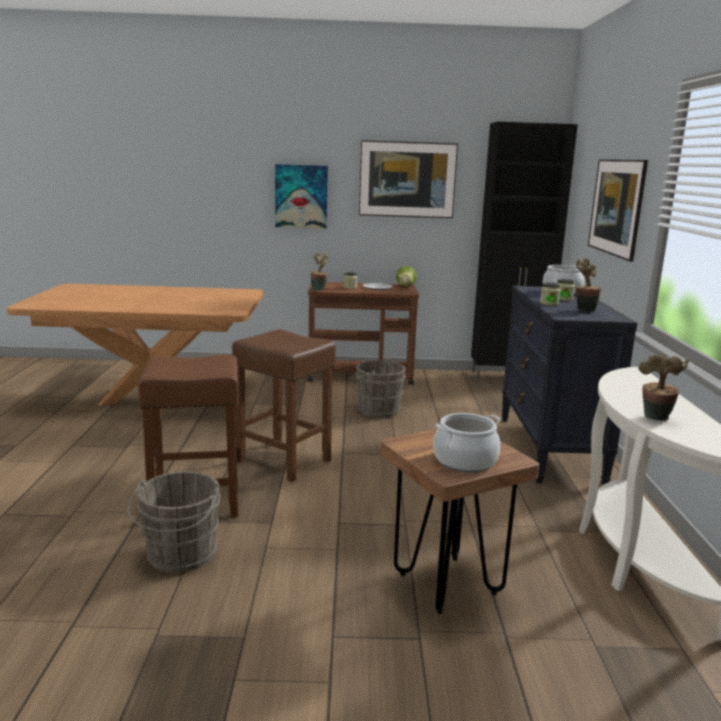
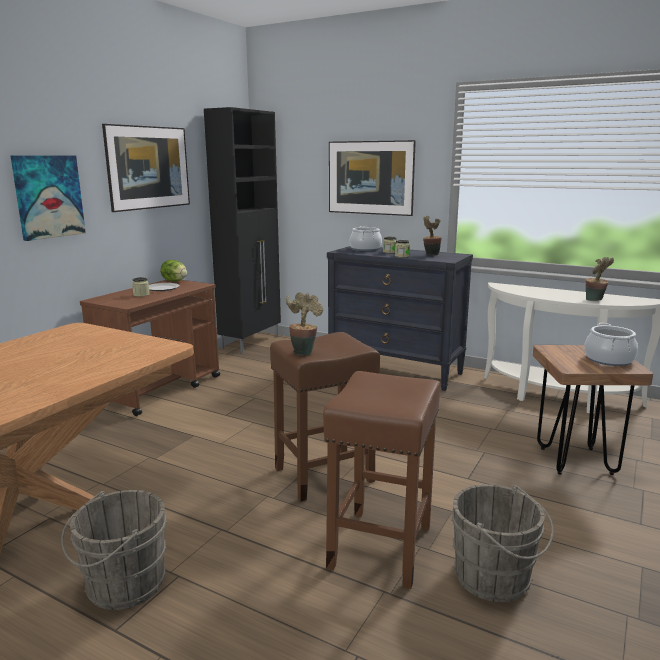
camera: 60 degrees left, 0 degrees up
potted plant [311,252,328,291] -> potted plant moved to [286,292,323,356]
grey bucket [350,358,406,418] -> grey bucket moved to [61,490,167,610]

